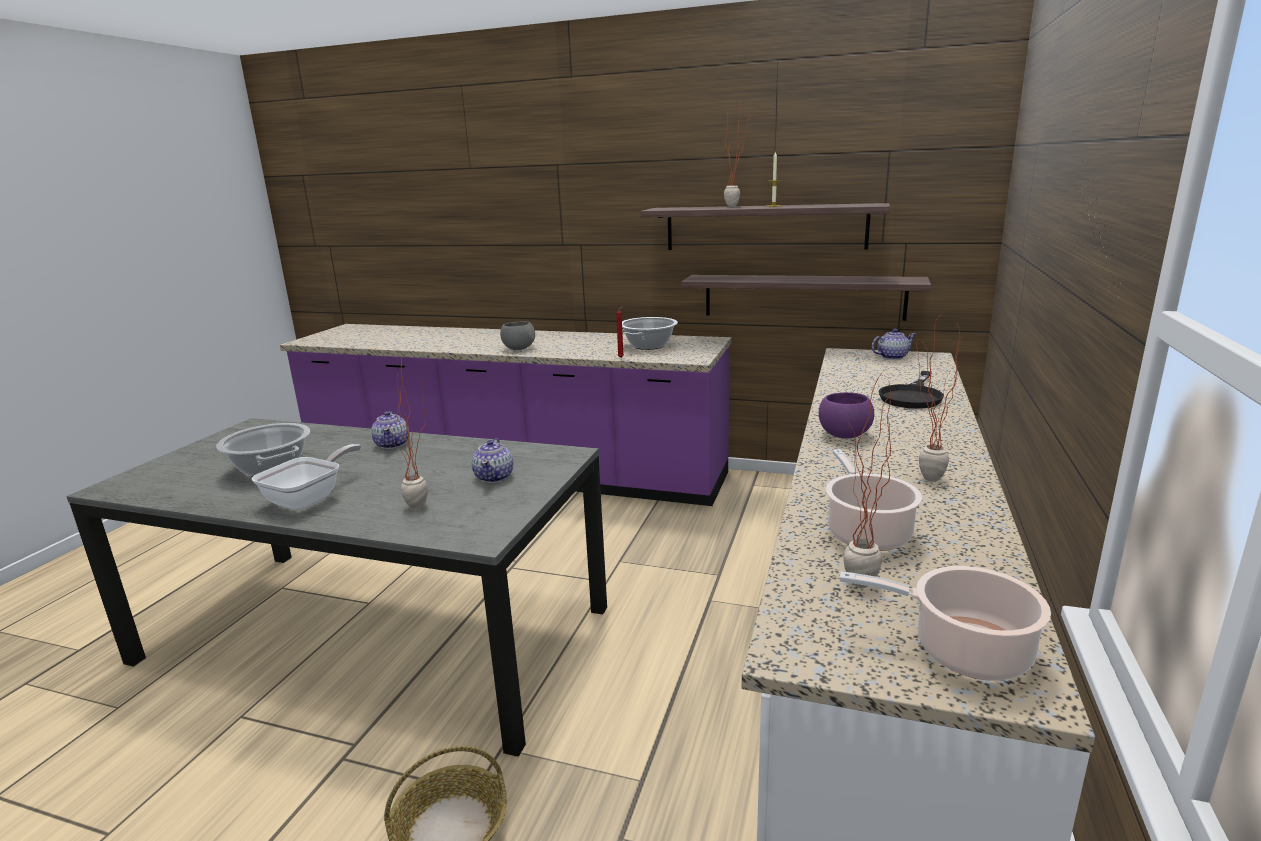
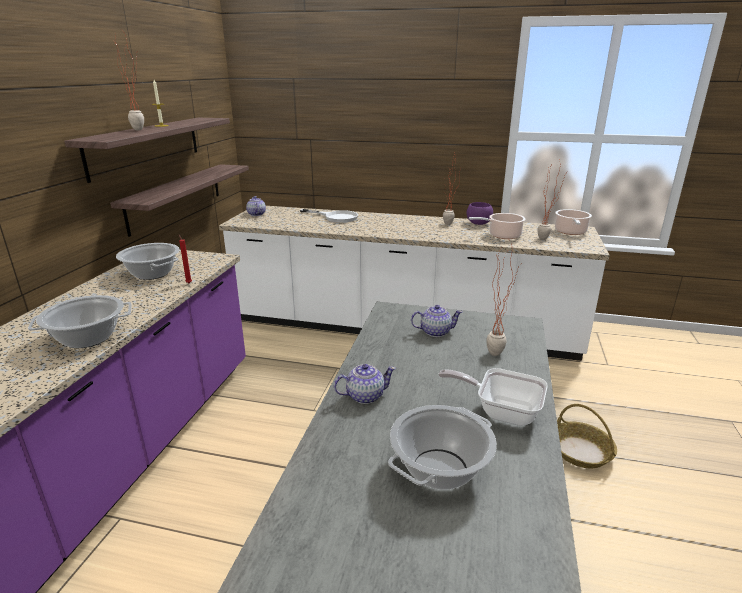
camera: 95 degrees left, 5 degrees up
grey bowl [500,321,535,350] -> cooking pot [28,295,132,348]
purple bowl [819,392,874,439] -> purple bowl moved to [467,202,493,225]
black frying pan [879,371,944,409] -> white frying pan [300,209,358,223]

